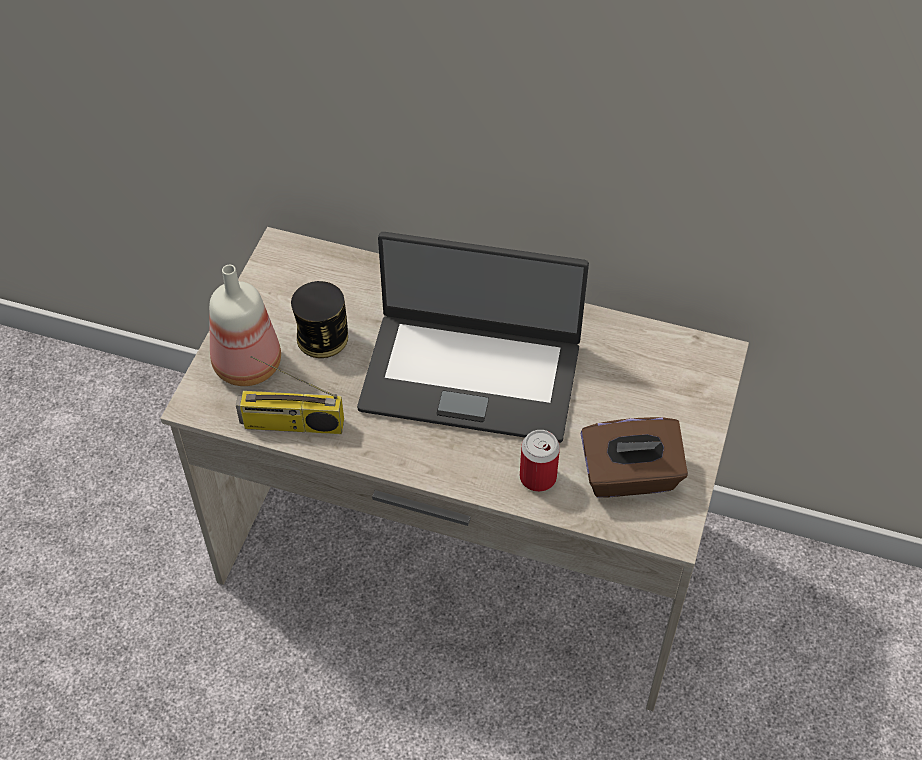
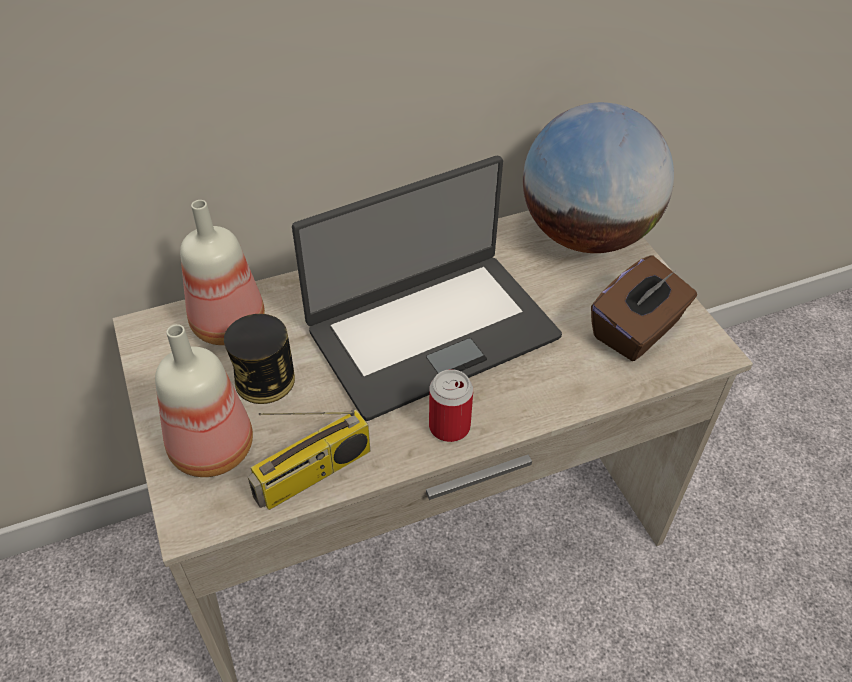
camera: 40 degrees left, 5 degrees down
can [520,430,560,492] -> can moved to [429,369,473,442]
none -> bottle [180,200,265,345]
none -> globe [523,102,674,253]

